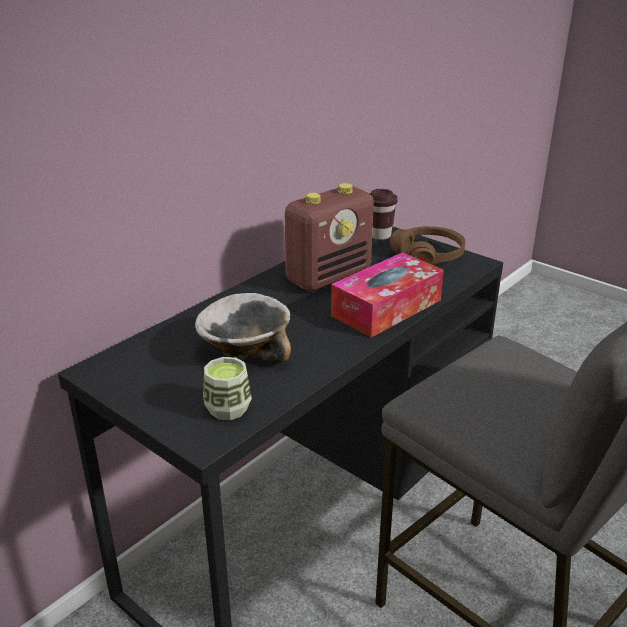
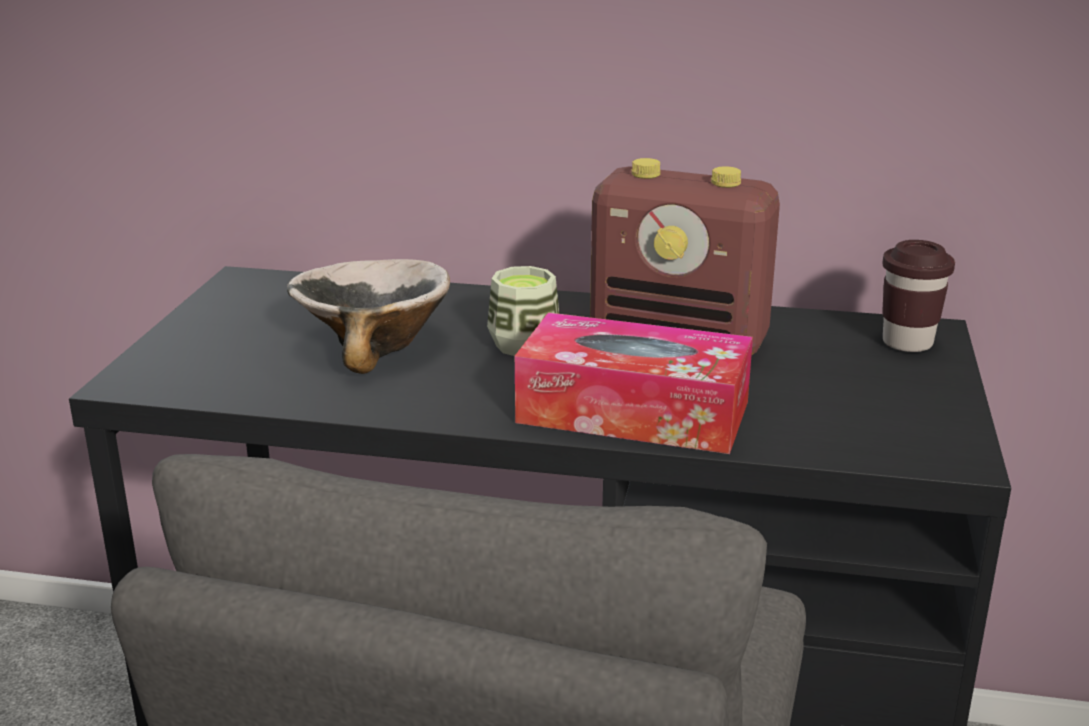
camera: 60 degrees right, 5 degrees down
cup [203,357,252,420] -> cup moved to [487,266,560,356]
brown headphones [390,226,466,265] -> none

